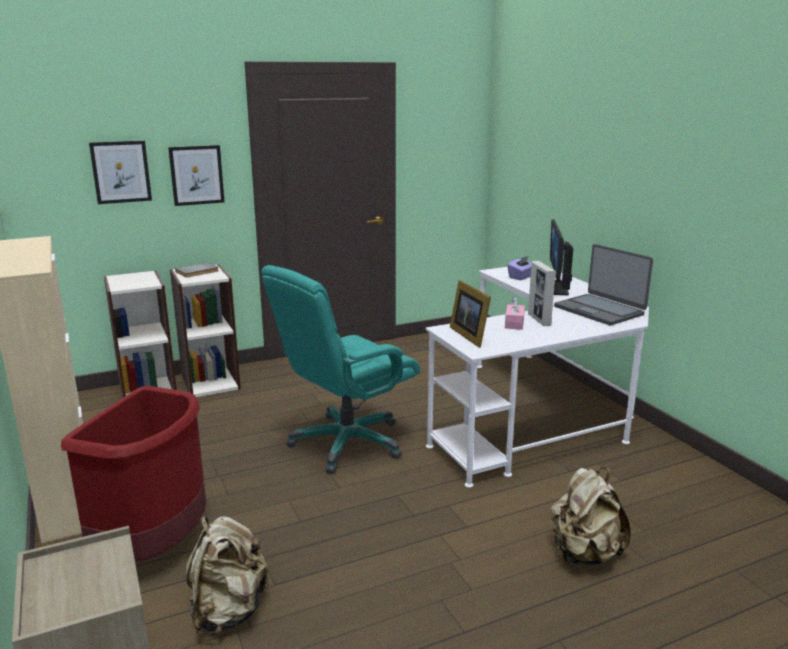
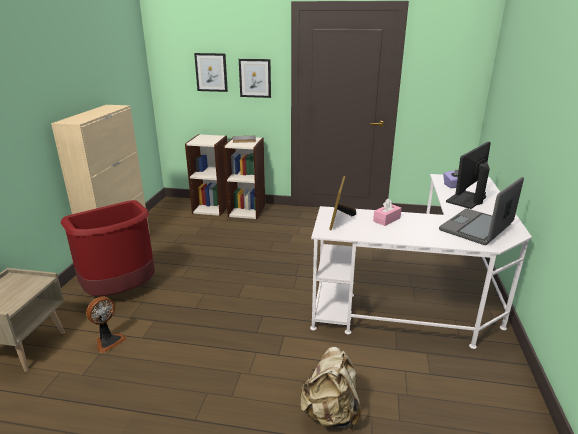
camera: 35 degrees right, 5 degrees up
beige backpack [185,516,270,636] -> fan [86,296,126,353]
turquoise office chair [261,265,420,473] -> none
picture frame [528,261,556,326] -> none
laptop [554,244,653,325] -> laptop turned 45 degrees clockwise [439,177,524,245]

